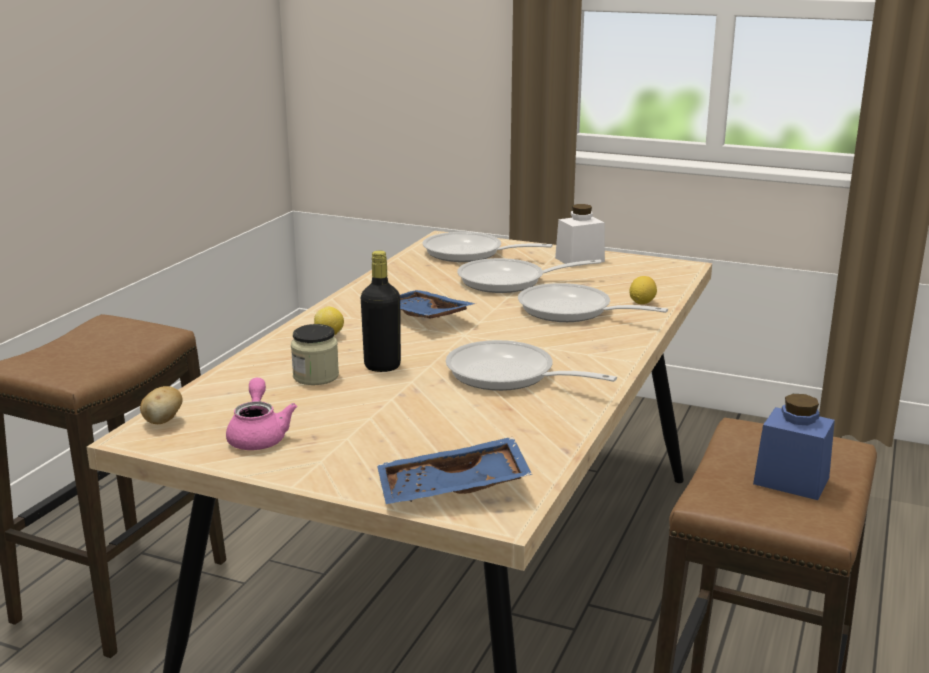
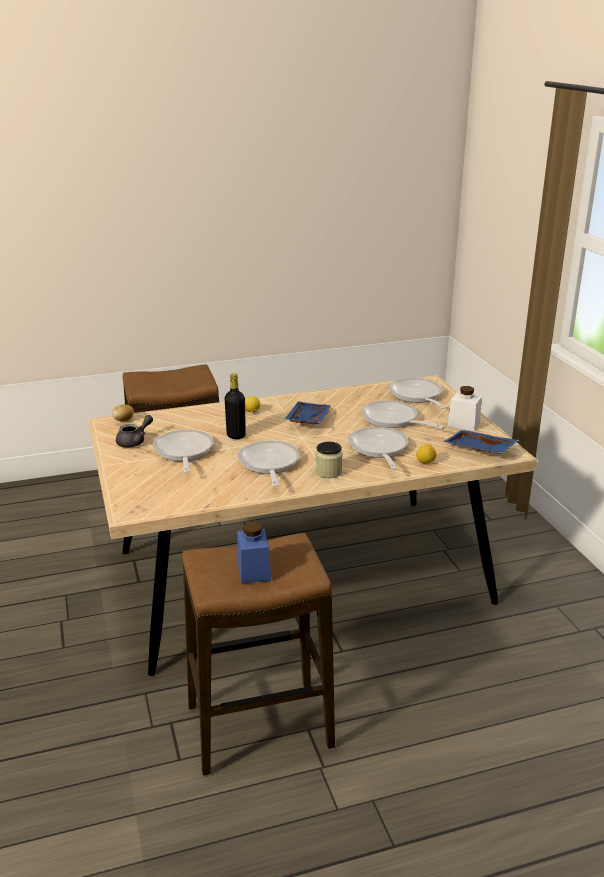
camera: 50 degrees right, 5 degrees up
pink teapot [226,378,297,450] -> grey teapot [116,415,153,447]
jar [291,324,339,385] -> jar moved to [315,441,343,478]
blue tray [377,437,532,504] -> blue tray moved to [443,430,519,454]
none -> frying pan [153,430,213,473]

